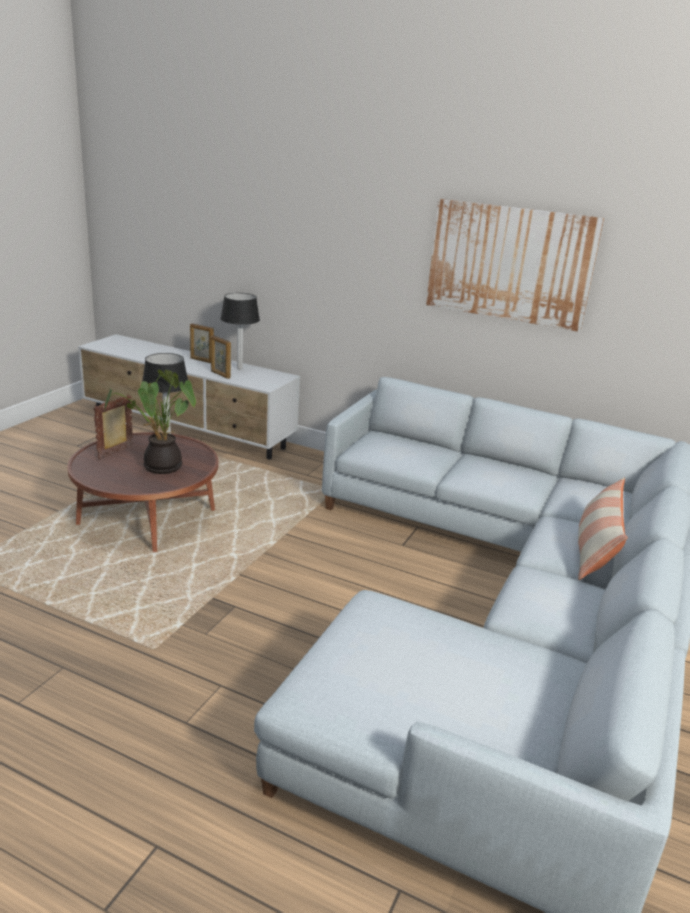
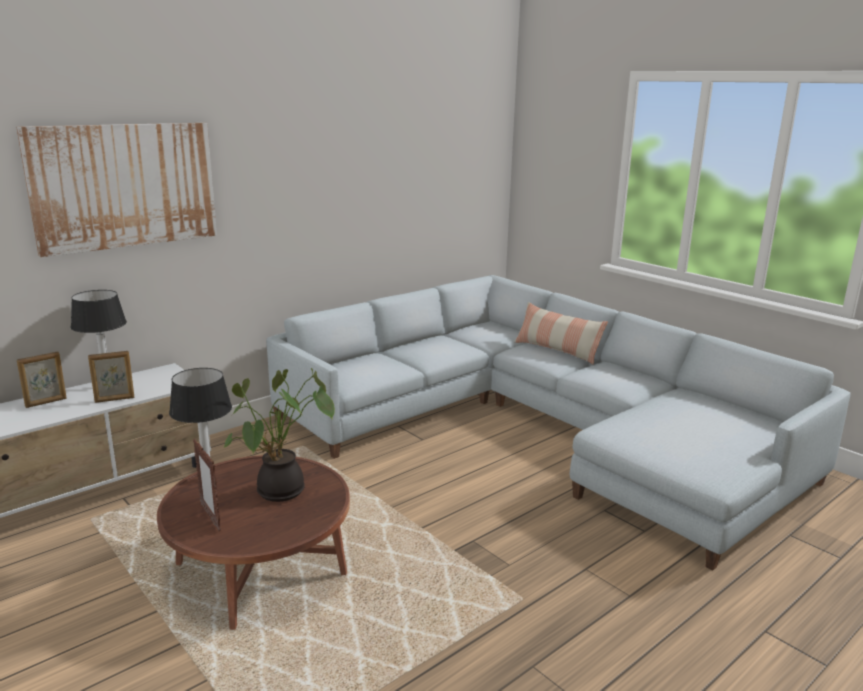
camera: 65 degrees left, 5 degrees down
picture [426,199,604,332] -> picture moved to [16,123,217,257]

